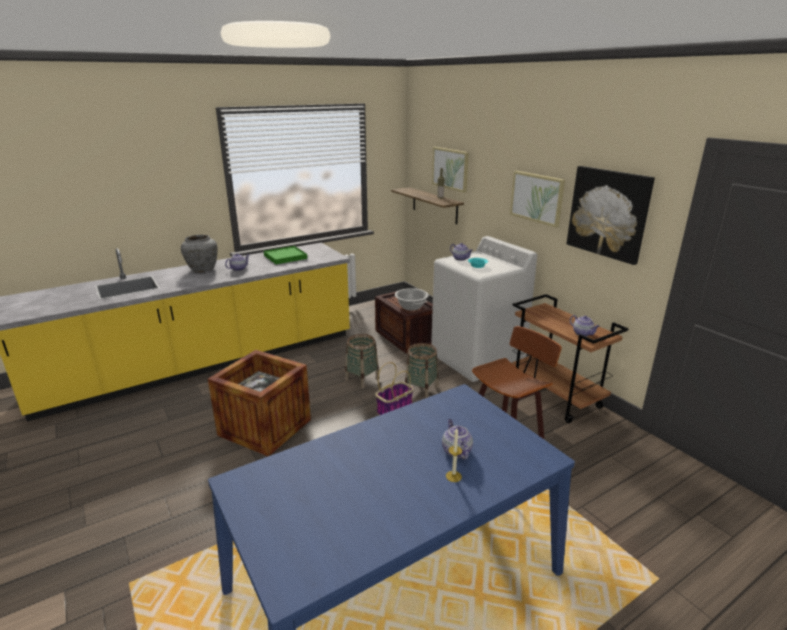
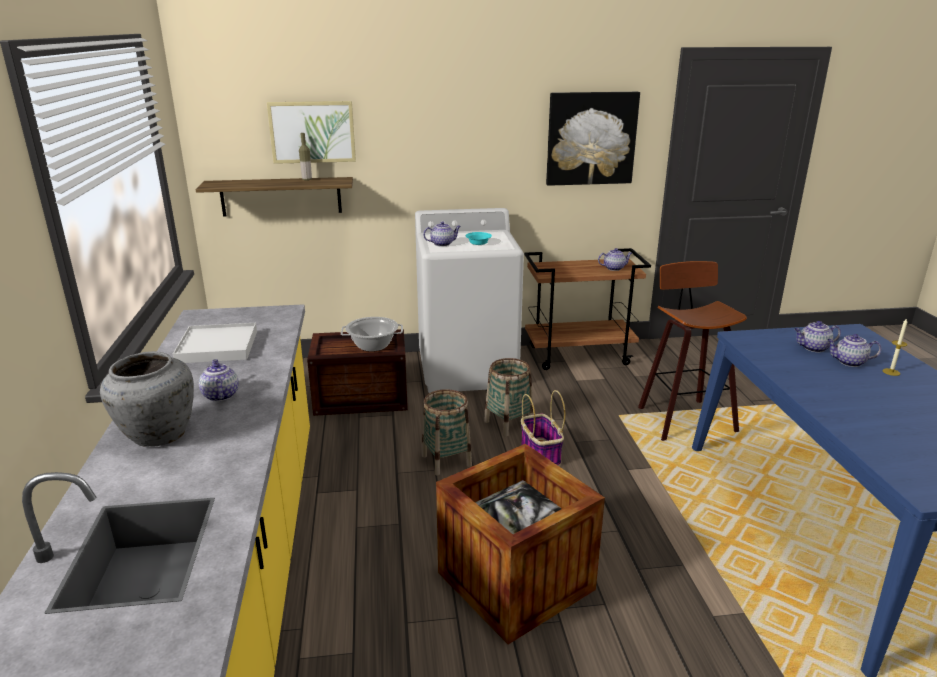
camera: 65 degrees left, 0 degrees up
green tray [264,246,307,264] -> white tray [173,323,257,363]
picture [510,171,565,228] -> none
none -> teapot [794,321,841,352]

